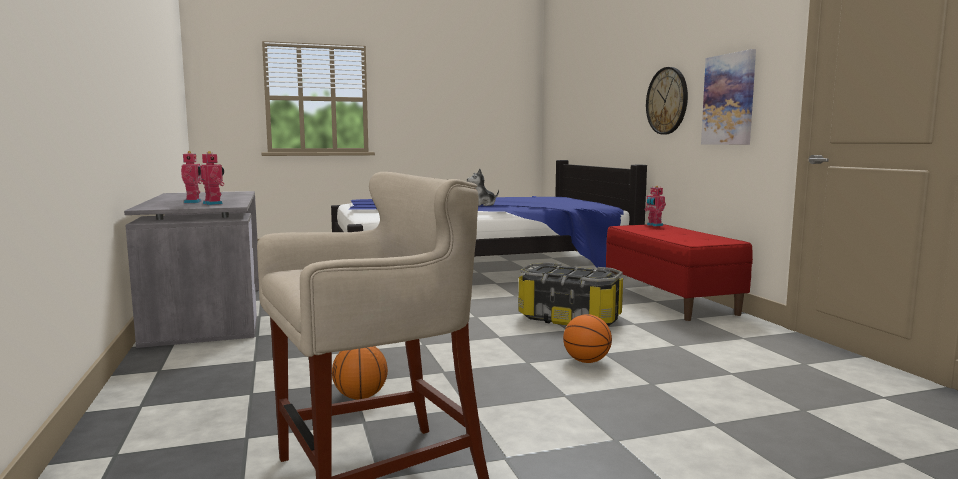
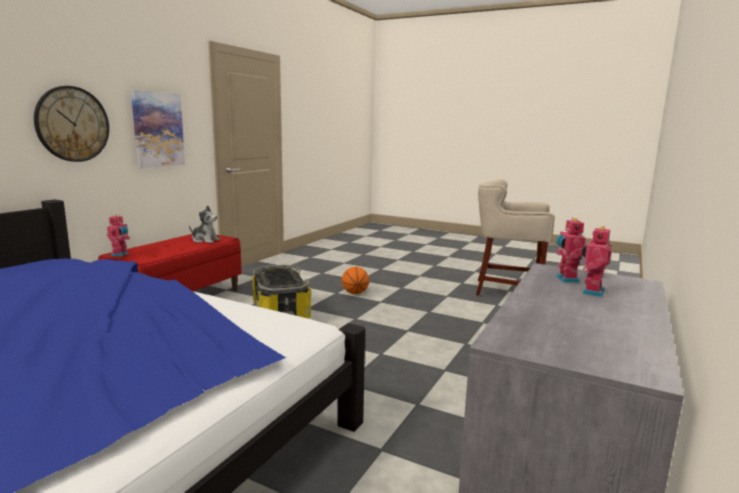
camera: 135 degrees left, 5 degrees up
basketball [332,346,388,400] -> none
plush toy [467,169,499,206] -> plush toy moved to [189,205,221,243]

